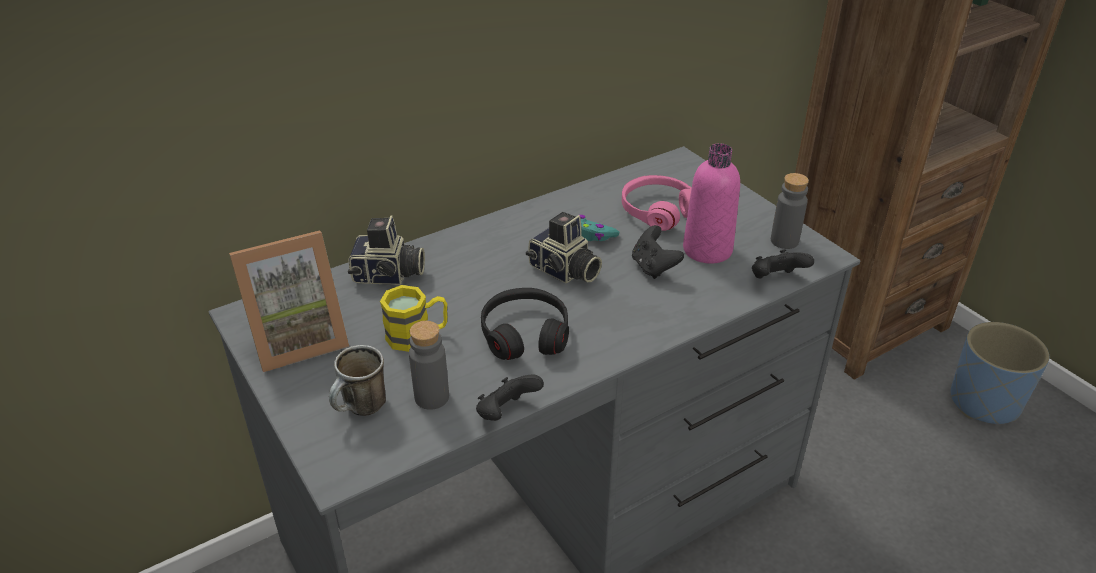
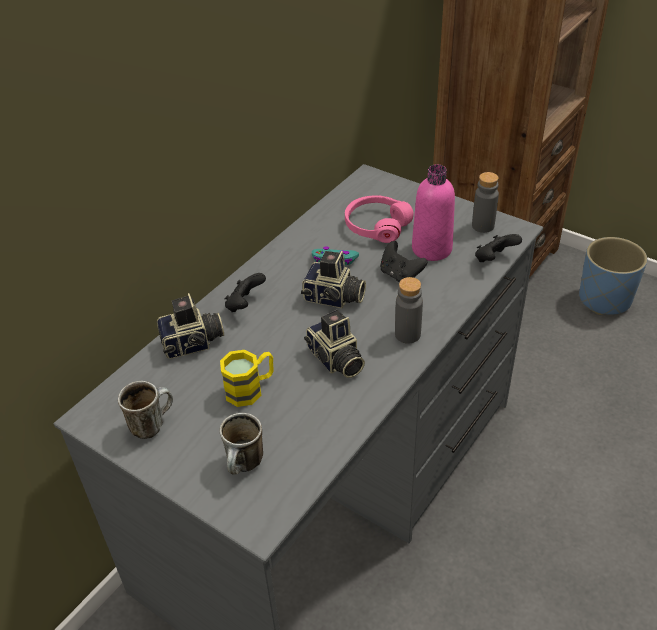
camera: 20 degrees left, 5 degrees up
picture frame [229,230,349,372] -> mug [118,381,173,439]
grey bottle [409,321,449,410] -> grey bottle moved to [395,277,423,343]
black game controller [476,375,544,421] -> black game controller moved to [225,273,266,312]
black headphones [481,288,569,360] -> camera [304,310,365,378]

